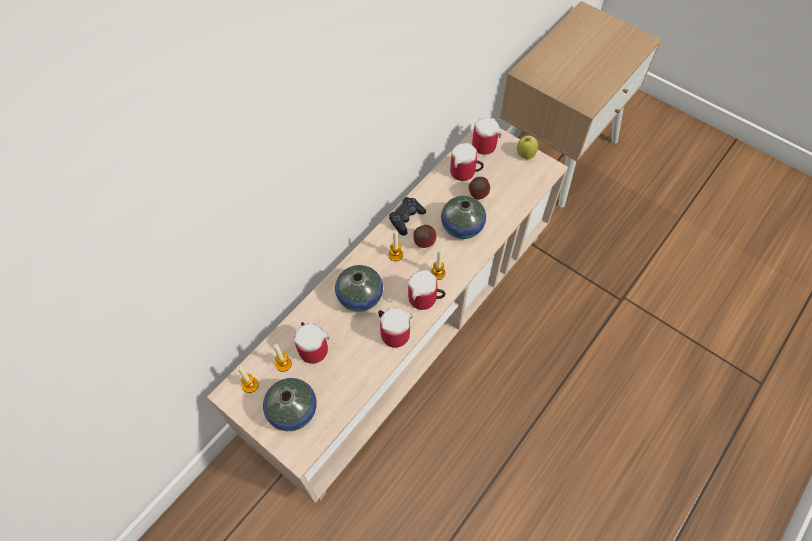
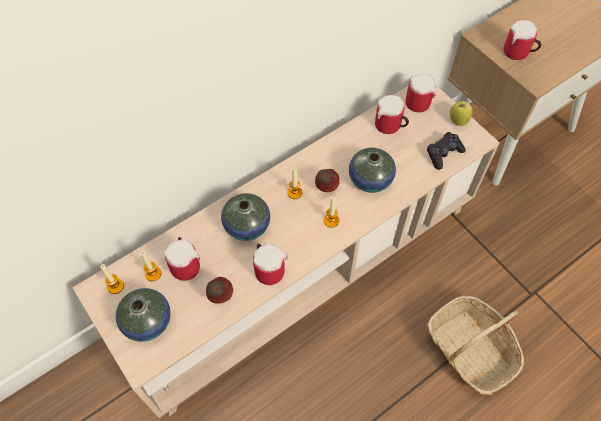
camera: 15 degrees right, 0 degrees up
black game controller [389,197,426,236] -> black game controller moved to [427,132,466,170]
mug [408,270,446,310] -> mug moved to [503,20,542,60]
apple [469,177,490,200] -> apple moved to [206,277,233,304]
none -> basket [427,296,524,395]

